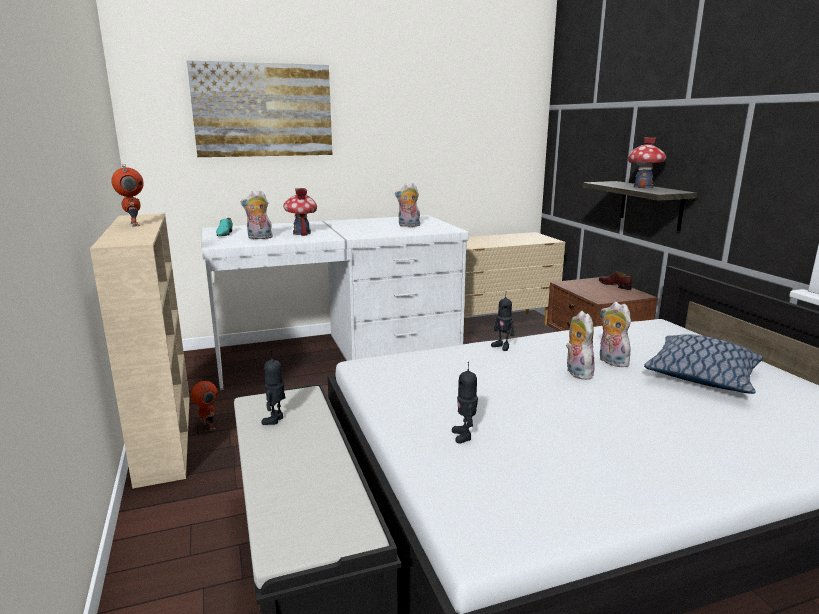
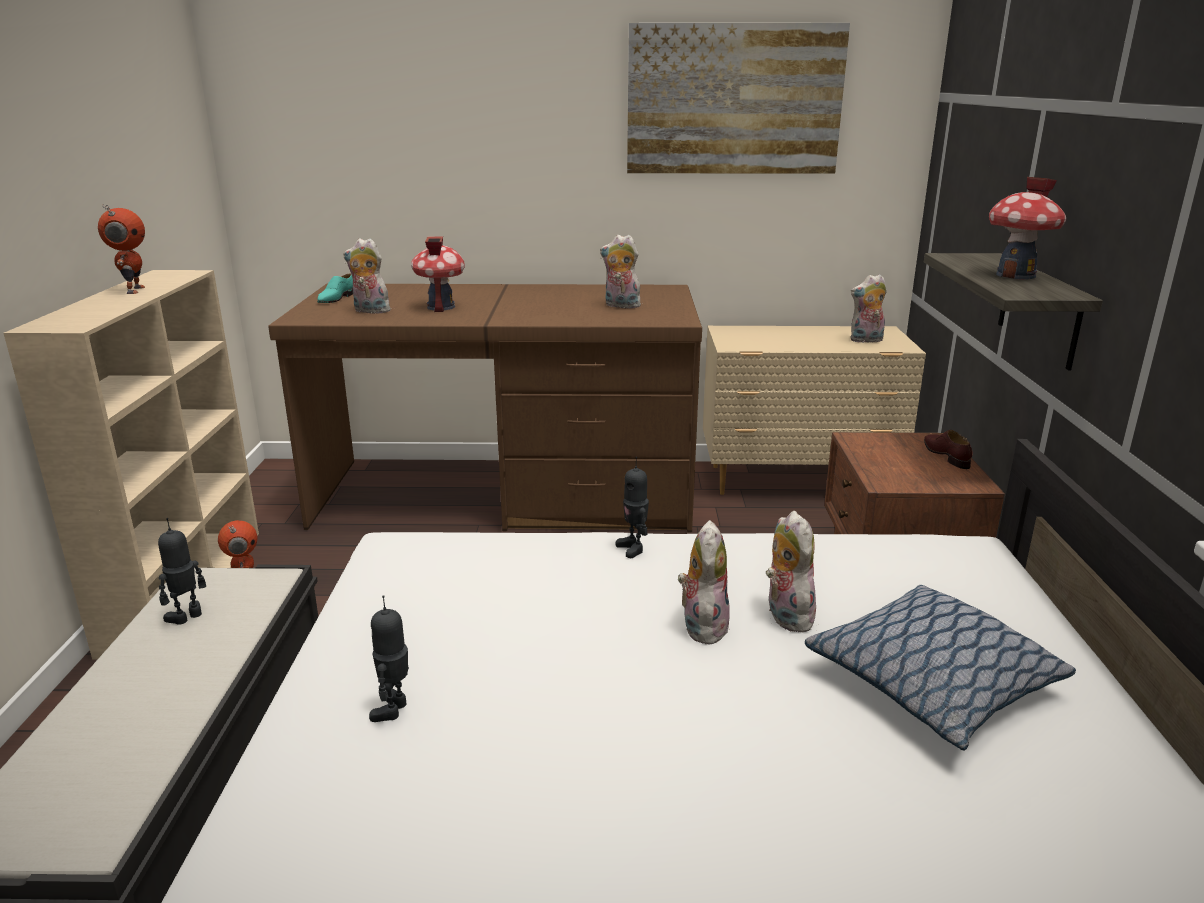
camera: 20 degrees right, 5 degrees up
picture [187,60,332,157] -> picture moved to [627,23,850,174]
white desk [202,215,468,390] -> brown desk [268,284,702,532]
none -> plush toy [850,274,887,343]

